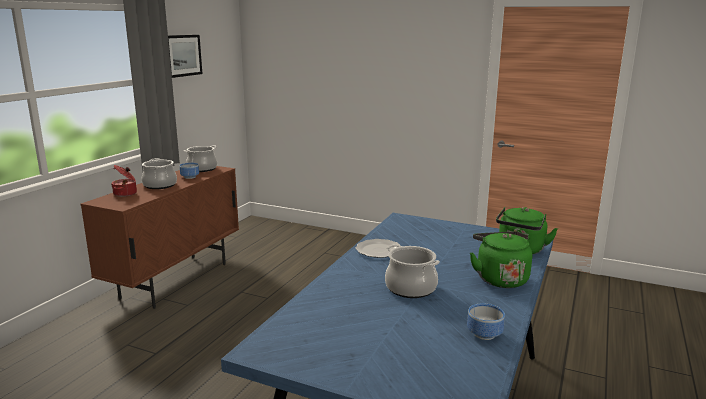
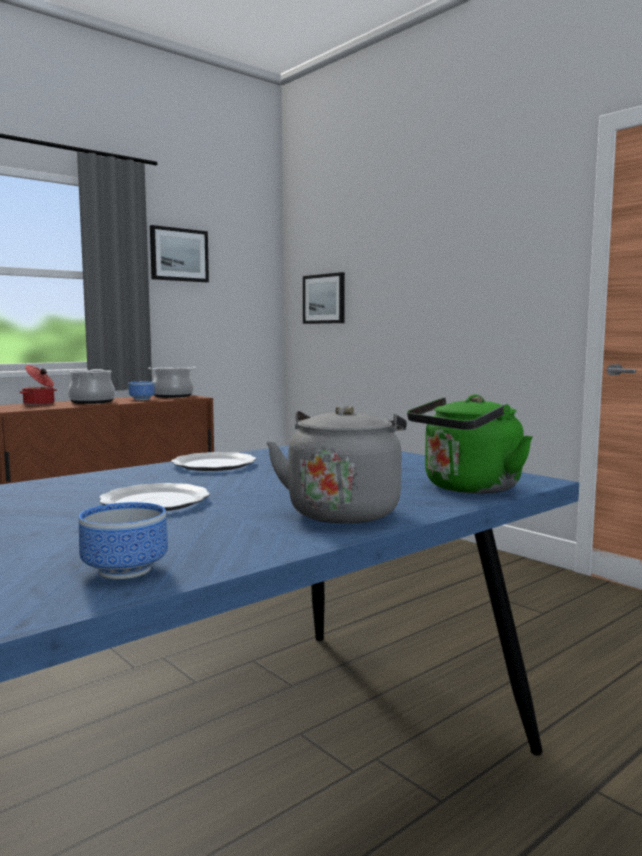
camera: 25 degrees right, 10 degrees down
cooking pot [385,244,440,298] -> plate [99,483,210,511]
green kettle [470,231,532,288] -> grey kettle [267,405,407,524]
none -> picture [303,272,345,324]

